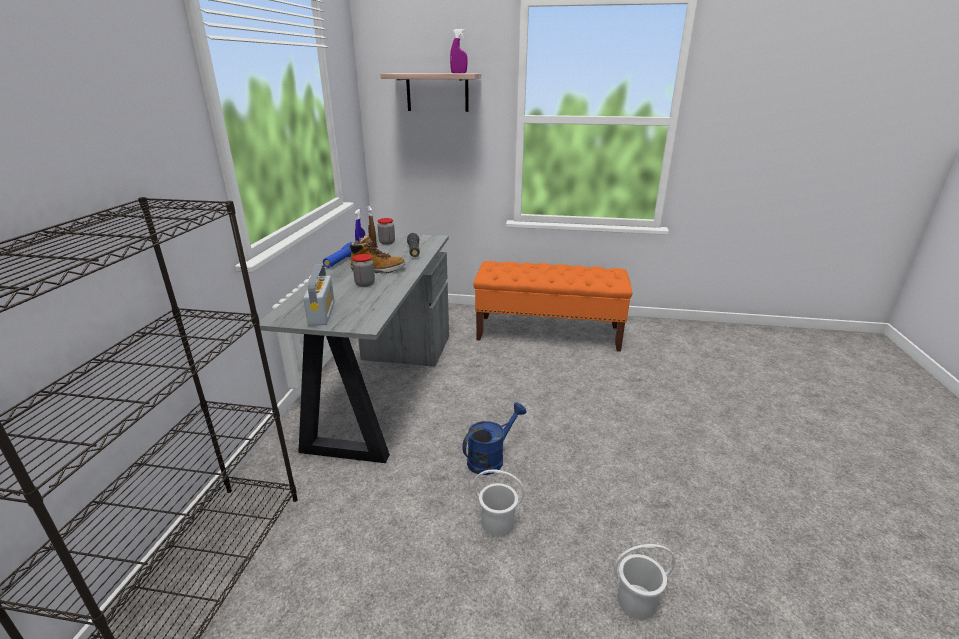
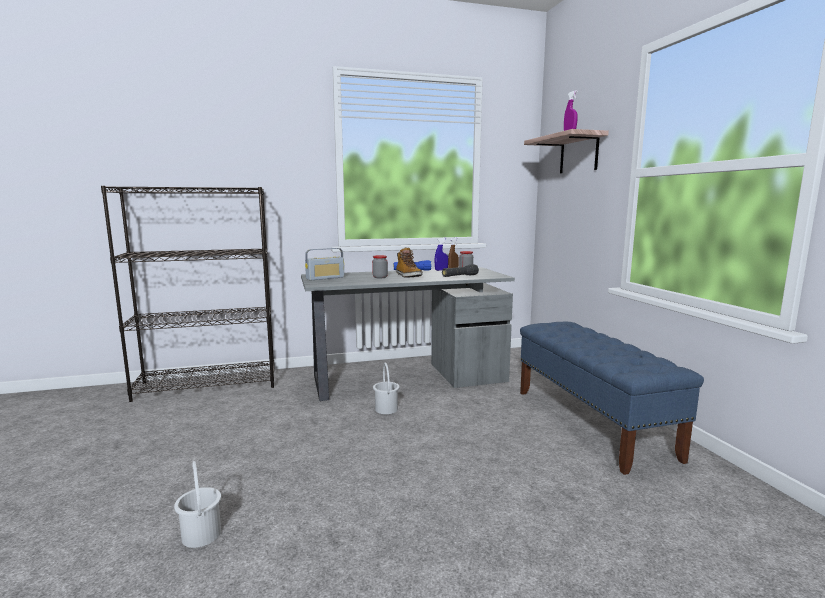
camera: 65 degrees right, 15 degrees down
blue watering can [462,402,527,475] -> none
orange bench [473,261,632,352] -> blue bench [520,322,704,475]
white bucket [473,469,525,537] -> white bucket moved to [373,363,400,414]

